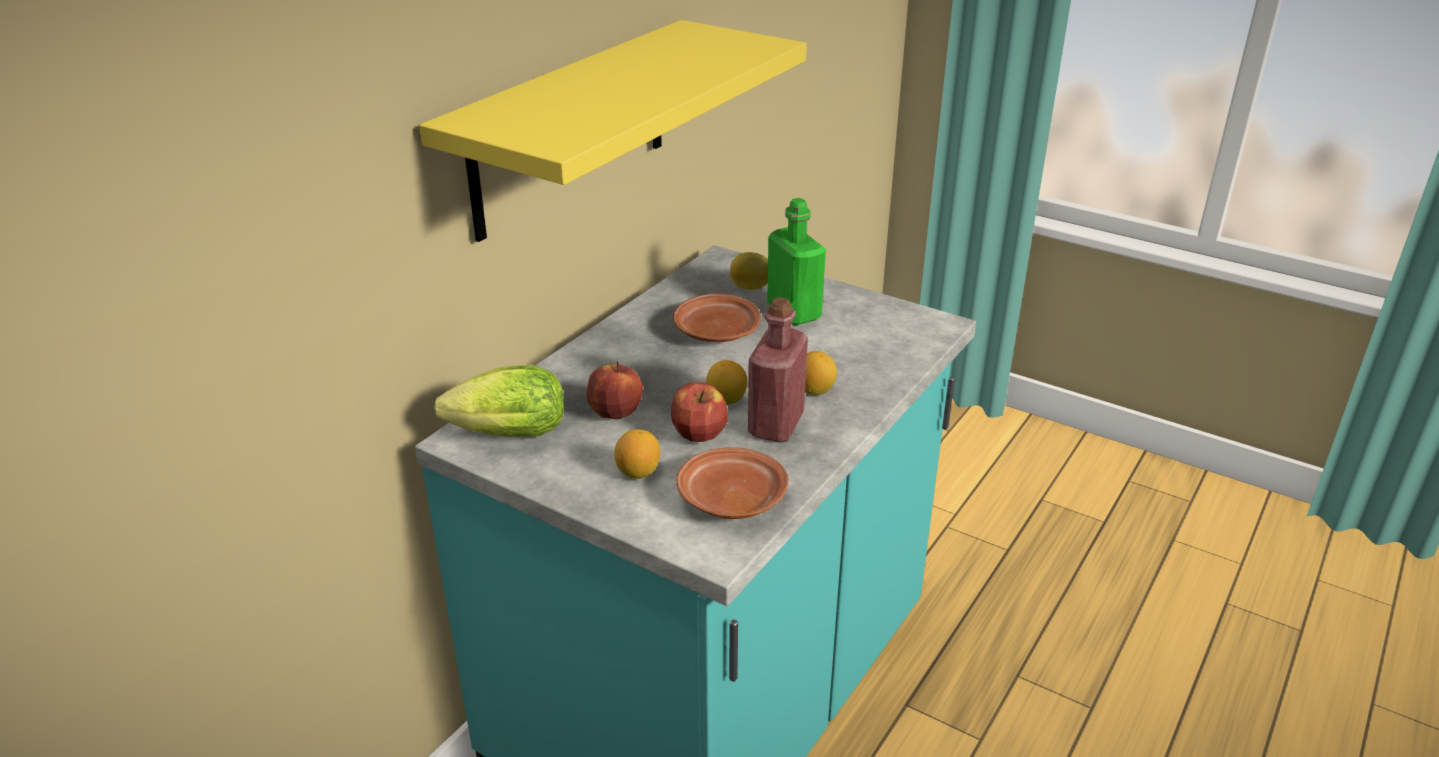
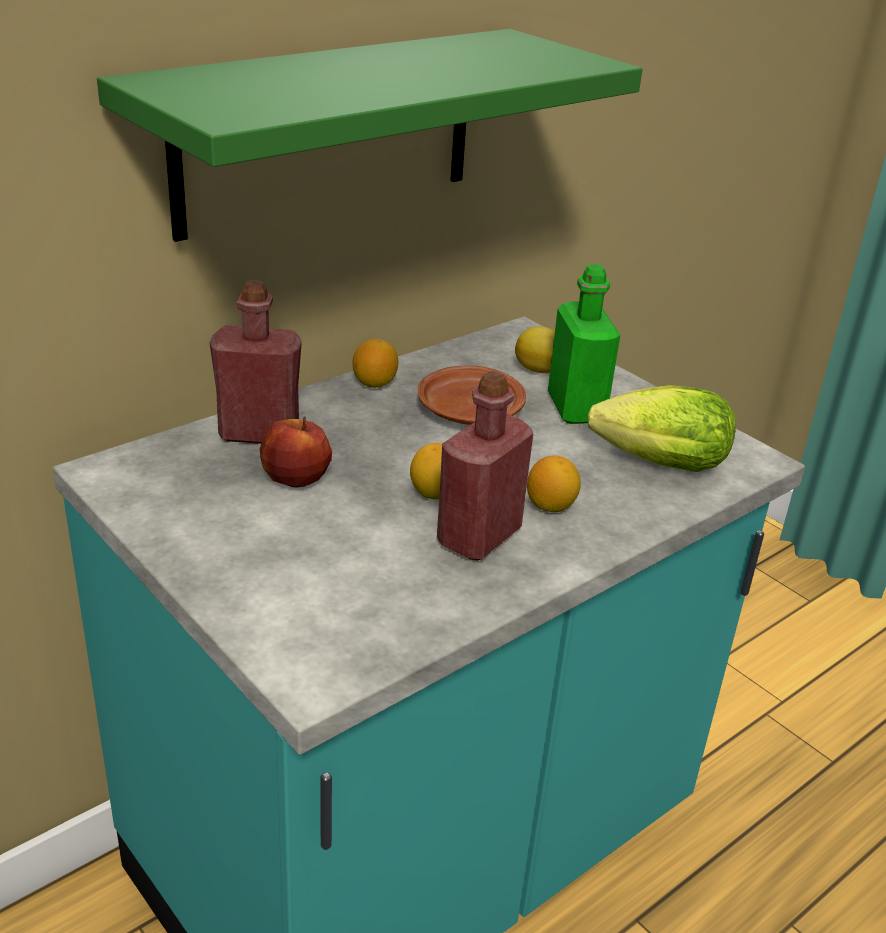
camera: 15 degrees right, 0 degrees up
yellow shelf [419,20,807,242] -> green shelf [97,29,642,242]
lettuce [434,365,564,437] -> lettuce moved to [587,385,736,472]
lemon [614,429,660,479] -> lemon moved to [352,339,399,388]
apple [671,382,728,442] -> none
brown plate [676,447,789,519] -> none
none -> red bottle [210,280,302,444]

